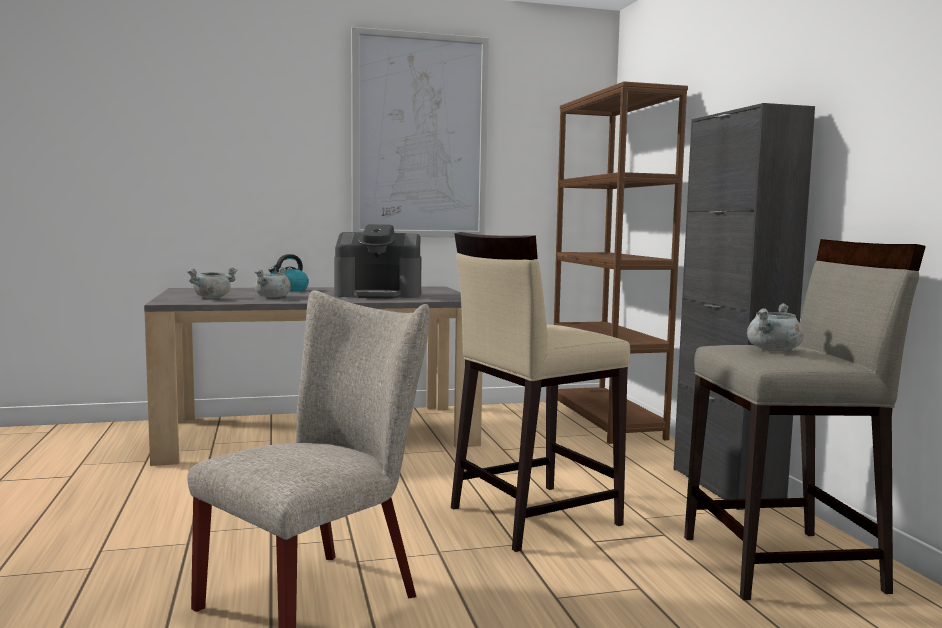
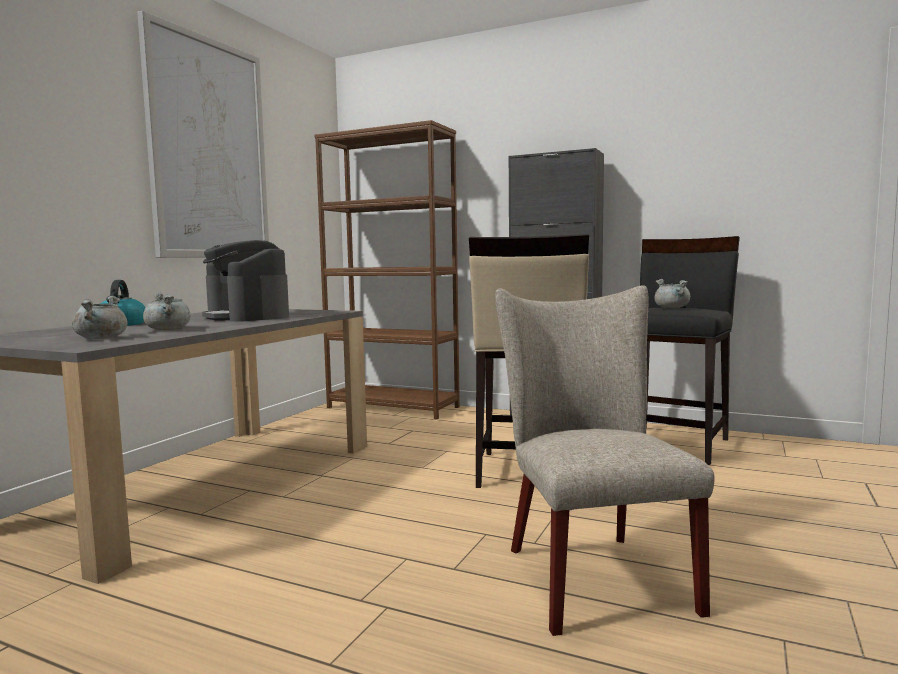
camera: 50 degrees left, 0 degrees up
coffee machine [334,224,421,298] -> coffee machine turned 105 degrees clockwise [202,240,289,322]
beige stool [684,239,926,600] -> black stool [640,236,740,465]

